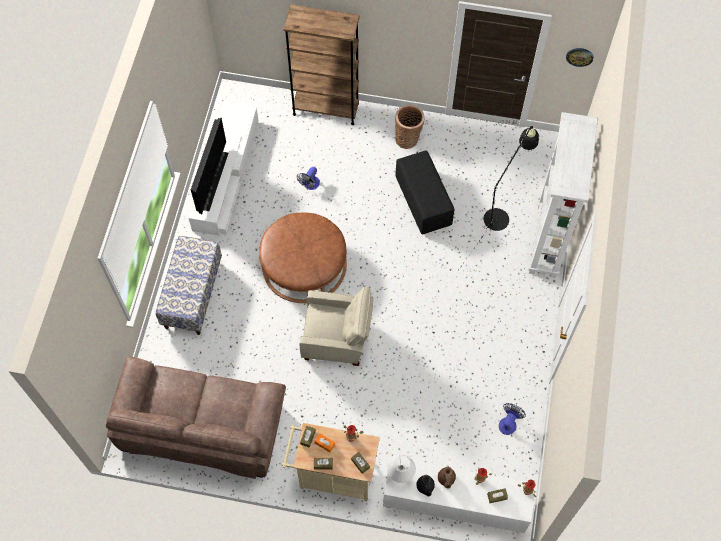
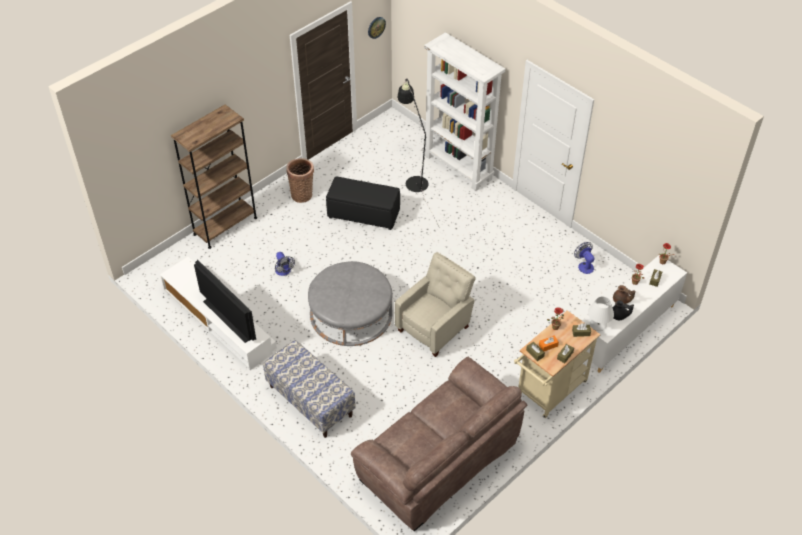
camera: 55 degrees left, 15 degrees down
brown ottoman [259,213,347,303] -> grey ottoman [308,261,392,346]

